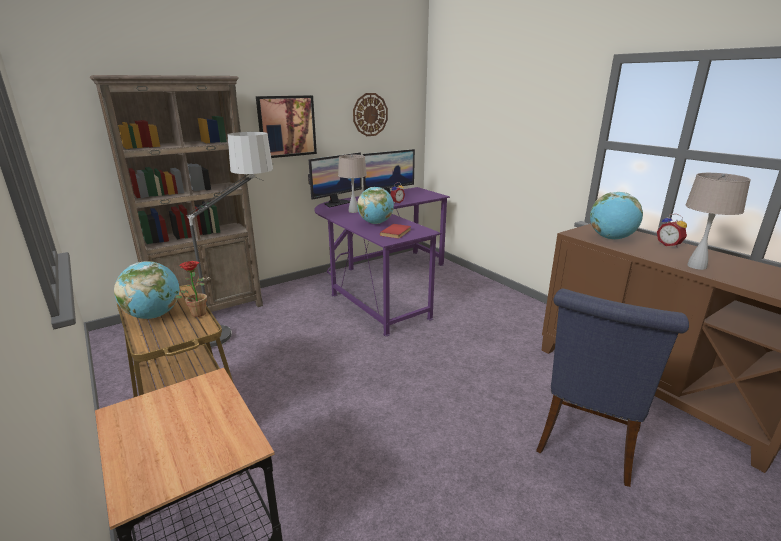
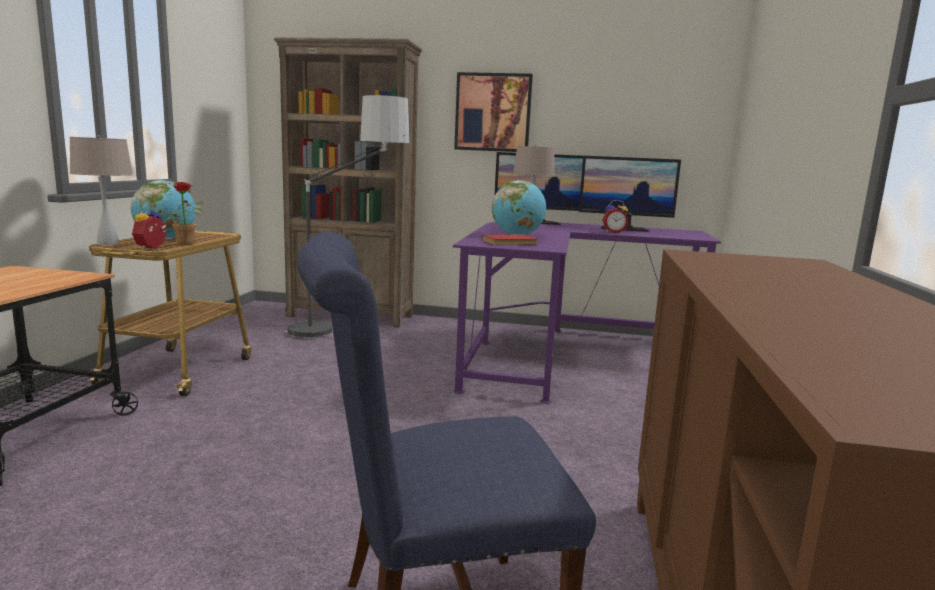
camera: 45 degrees right, 10 degrees down
wall clock [353,93,388,136] -> none
globe [590,192,643,240] -> none
alarm clock [657,214,687,248] -> alarm clock moved to [132,205,167,250]
beige table lamp [685,173,751,270] -> beige table lamp moved to [70,135,133,245]

